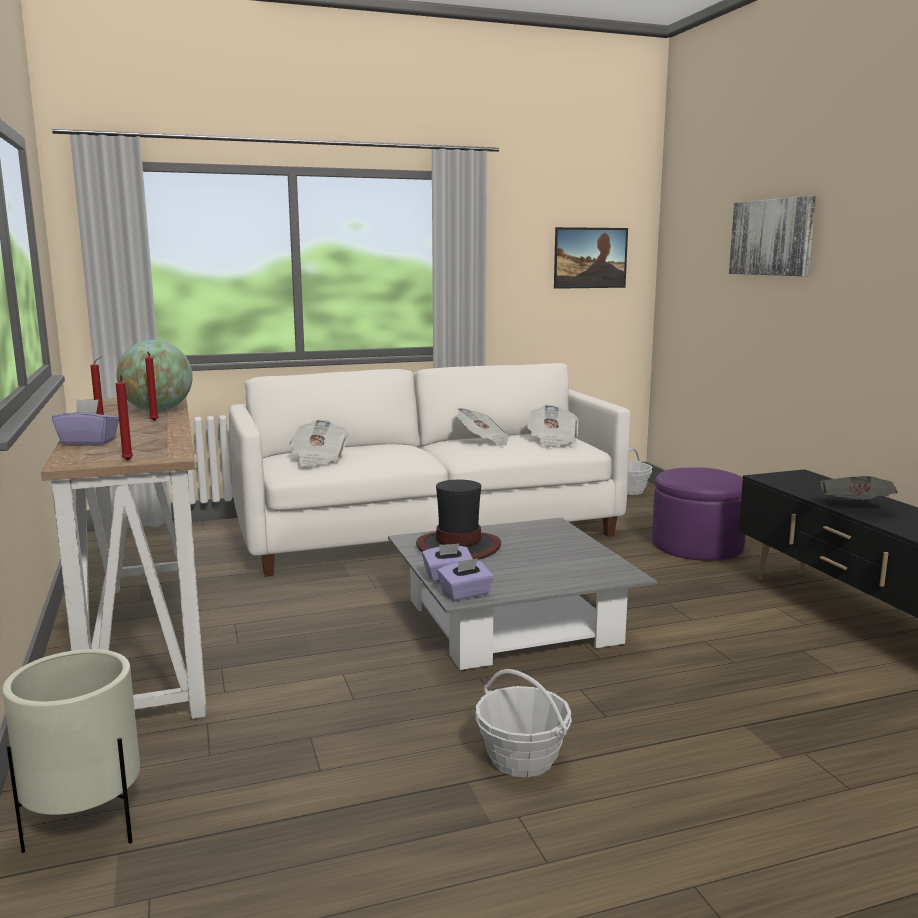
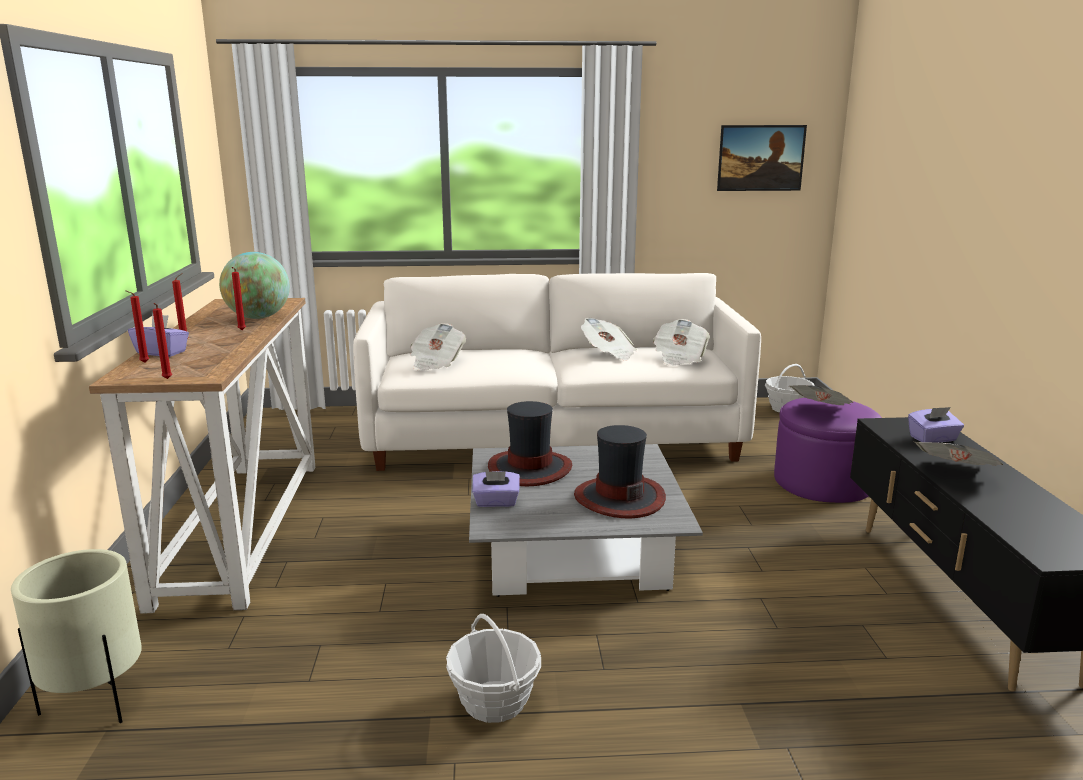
camera: 15 degrees right, 5 degrees up
purple tissue box [437,558,494,601] -> purple tissue box moved to [908,407,964,443]
picture [729,196,816,276] -> none
none -> red candle [125,290,149,363]
none -> hat [574,425,666,518]
none -> newspaper [789,385,853,405]

